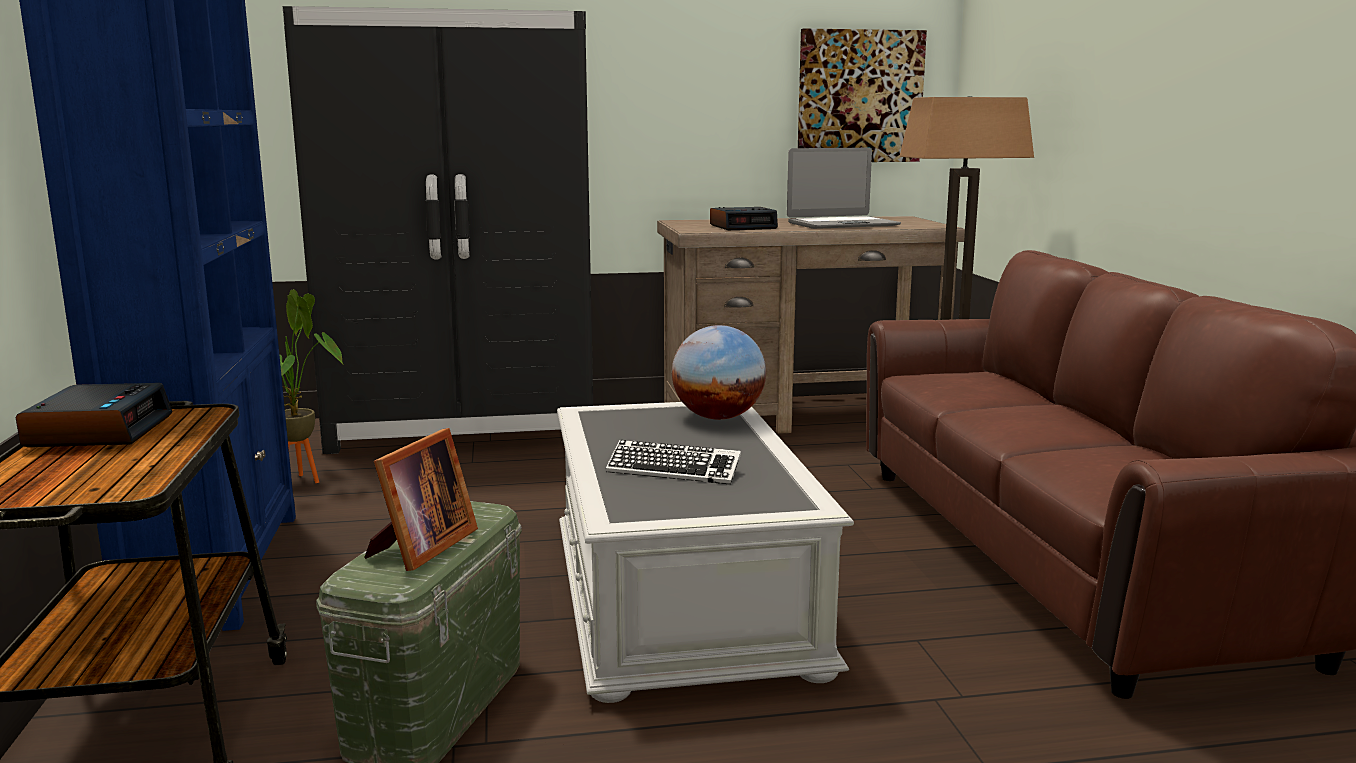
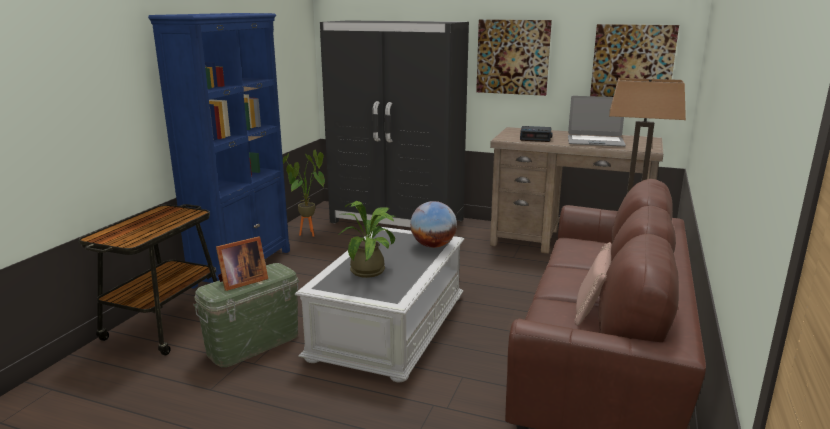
camera: 30 degrees right, 5 degrees up
alarm clock [16,383,173,447] -> none
keyboard [606,440,741,485] -> potted plant [338,201,395,278]
none -> picture [476,19,552,96]
none -> beige pillow [574,242,611,326]

